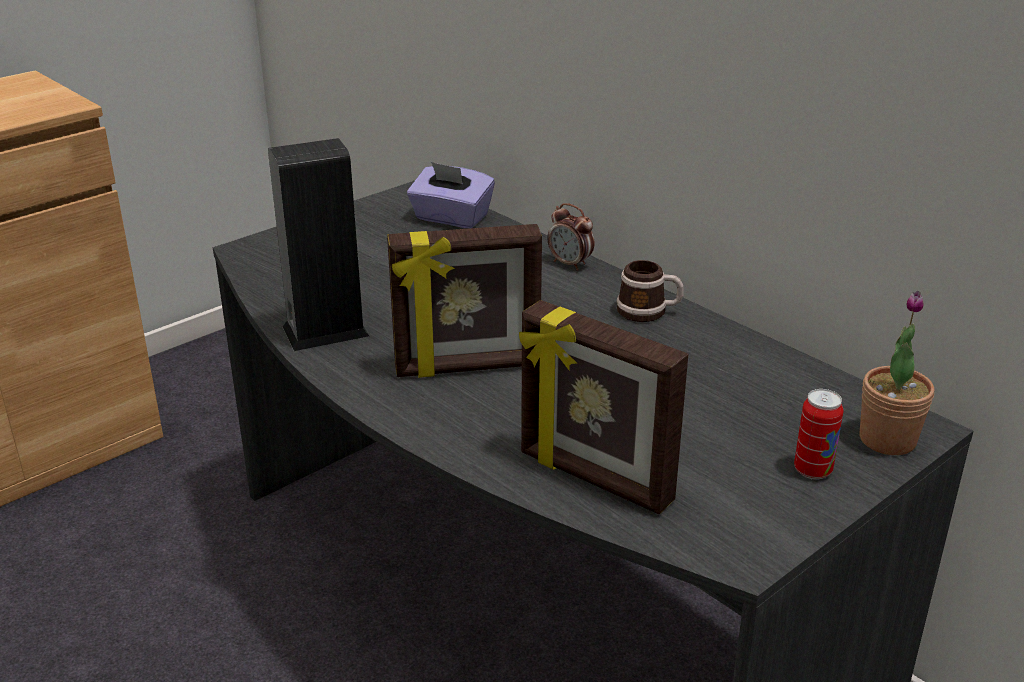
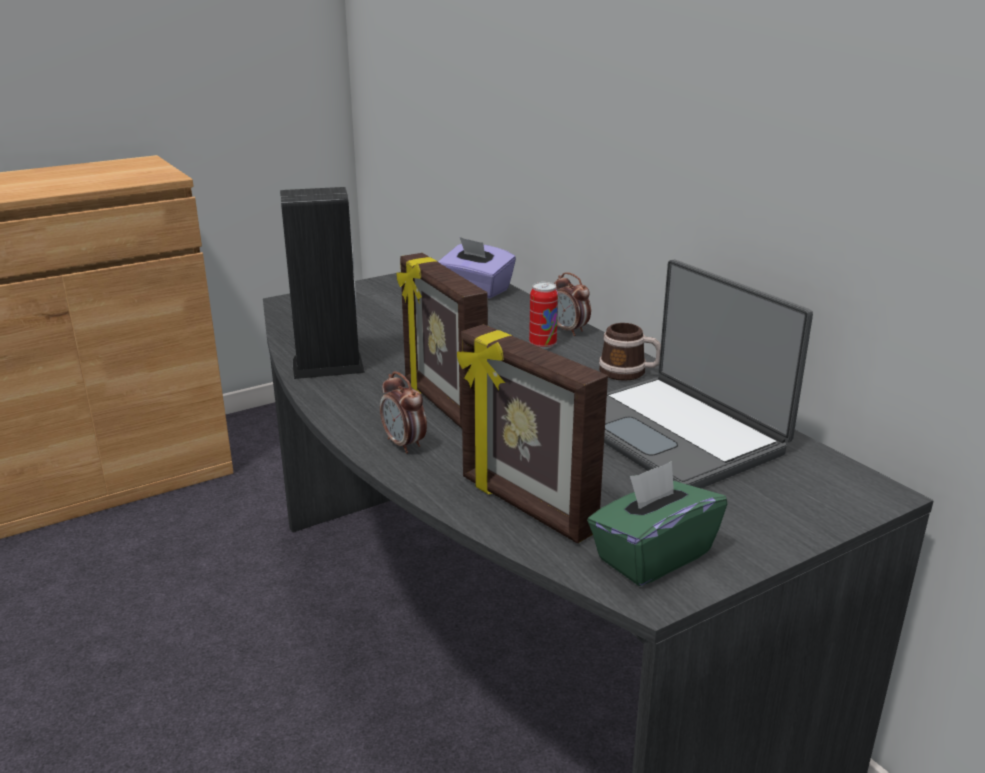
camera: 10 degrees right, 5 degrees down
picture frame [387,224,542,378] -> picture frame turned 60 degrees clockwise [397,253,488,429]
can [794,389,844,480] -> can moved to [529,282,558,349]
potted plant [859,291,934,455] -> none
none -> alarm clock [380,372,427,453]
none -> green tissue box [587,461,728,586]
none -> laptop [604,259,813,488]

